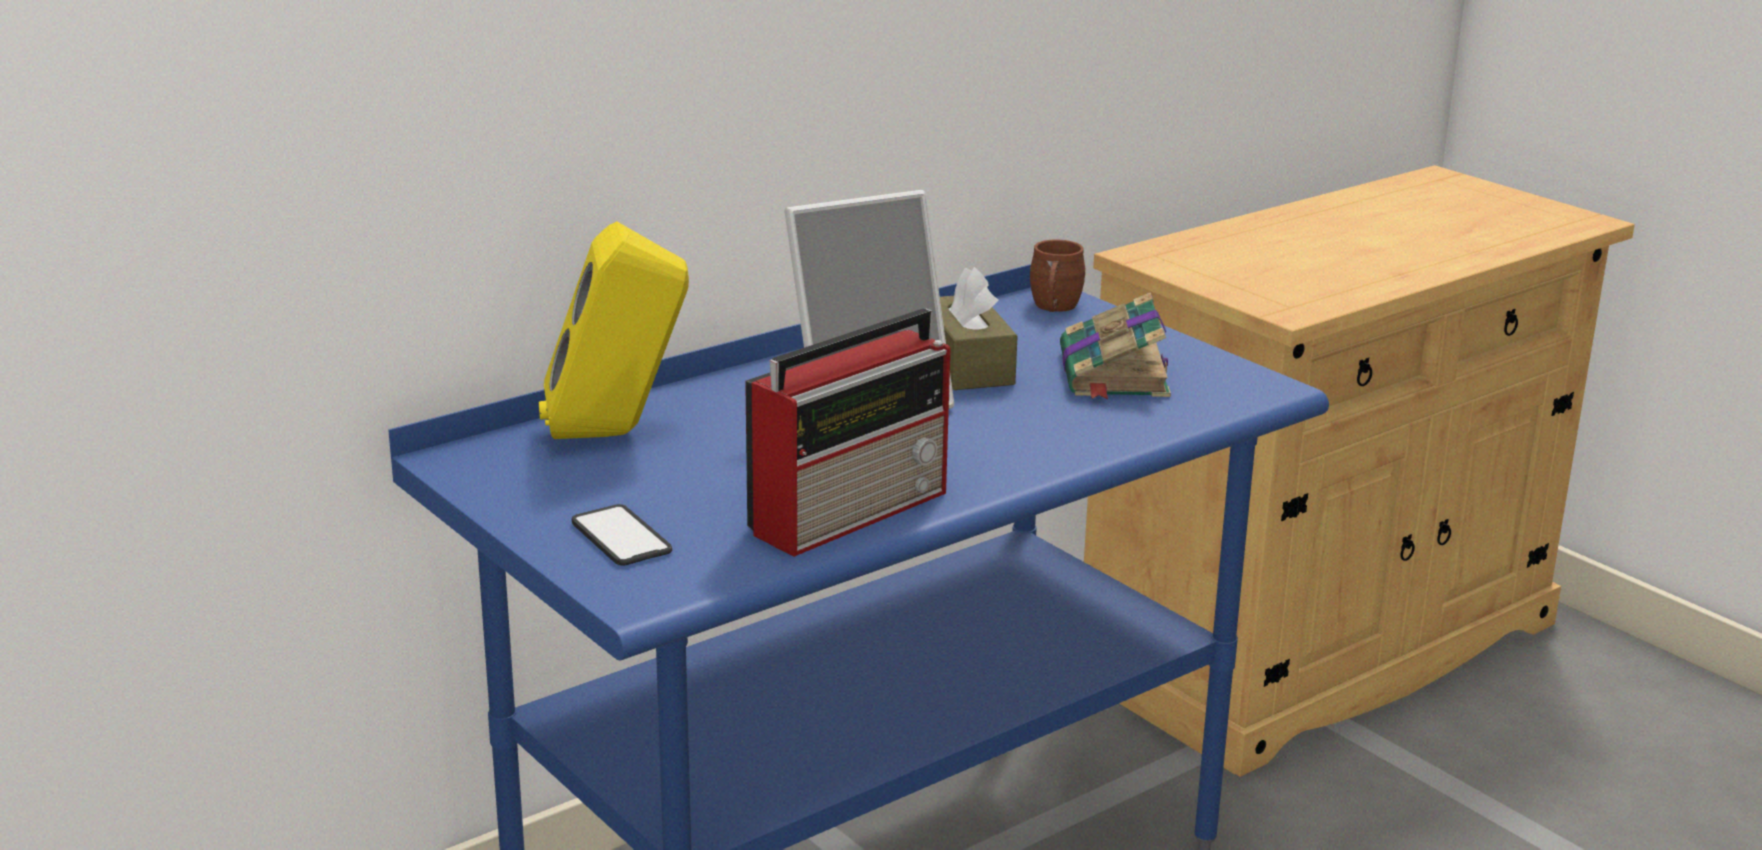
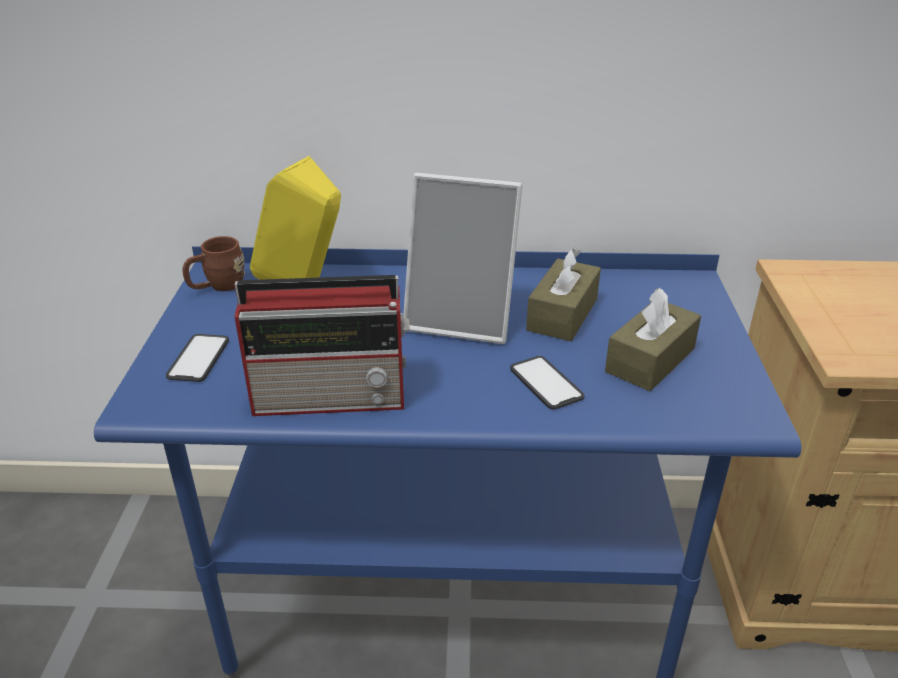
camera: 40 degrees right, 10 degrees up
brown mug [1030,240,1086,312] -> brown mug moved to [182,236,245,291]
book [1060,292,1171,399] -> brown tissue box [605,288,701,391]
none -> phone [510,356,584,410]

